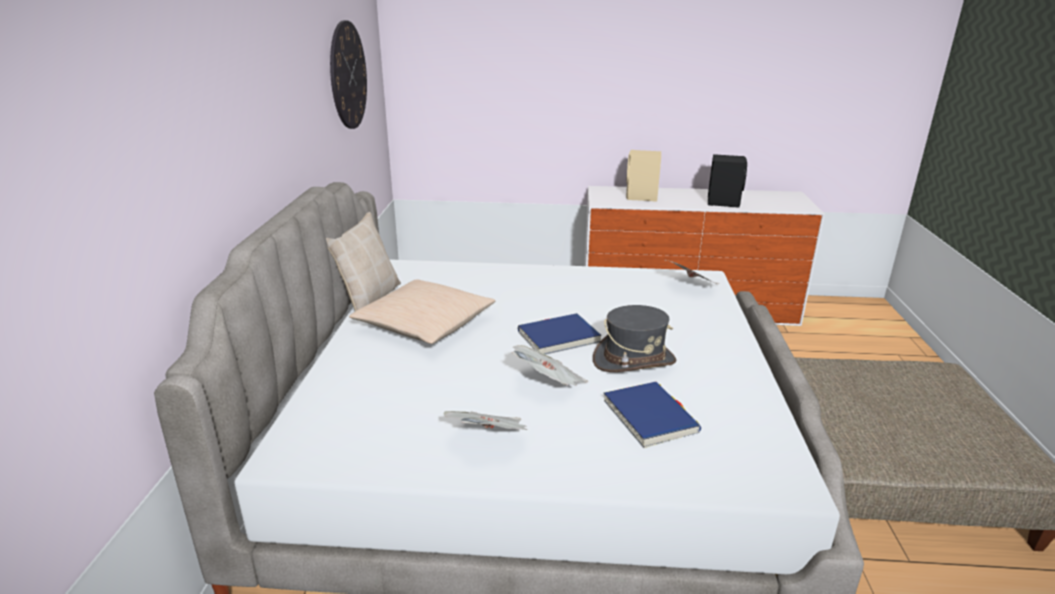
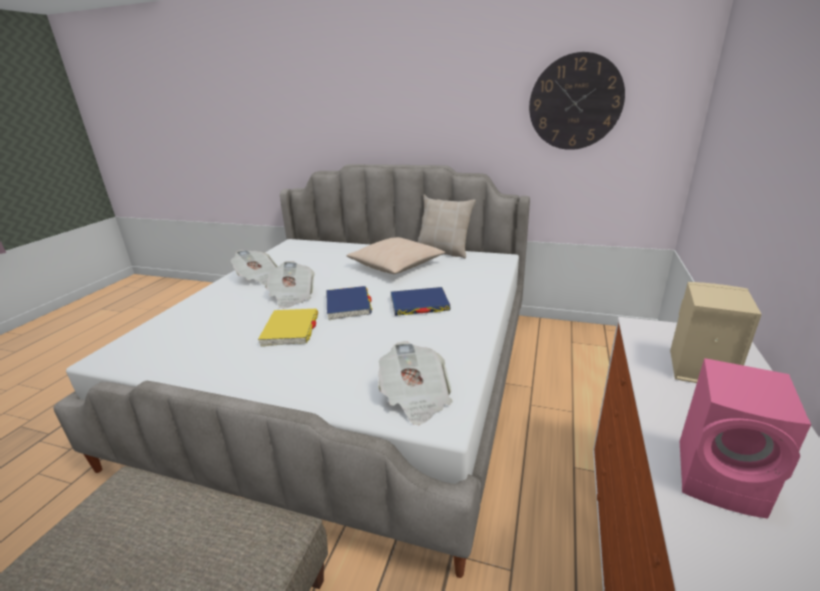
camera: 105 degrees right, 0 degrees up
grey hat [593,305,676,372] -> yellow book [258,309,318,347]
blue book [604,382,701,448] -> blue book moved to [390,287,450,316]
black speaker [708,154,747,208] -> pink speaker [679,358,811,519]

